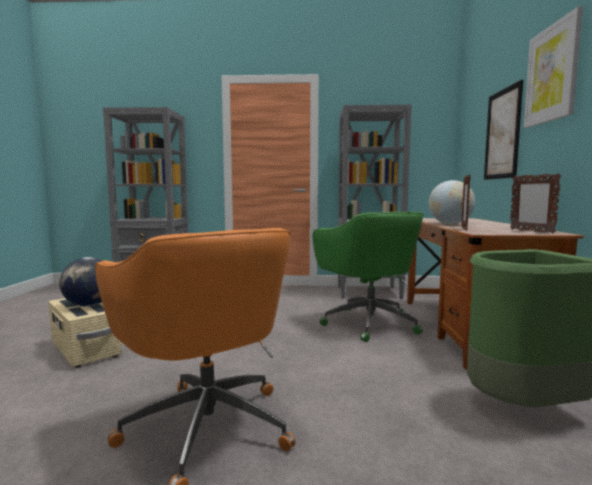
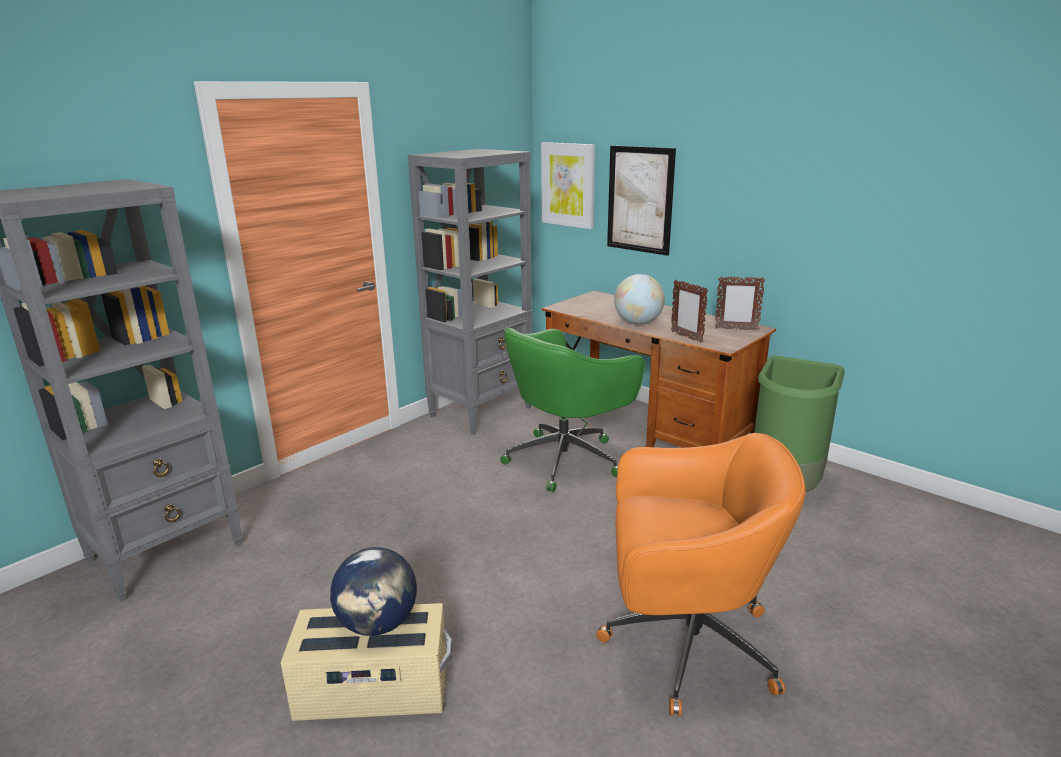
camera: 50 degrees left, 15 degrees up
green office chair [313,212,423,342] -> green office chair turned 120 degrees clockwise [500,328,645,492]
picture [524,6,583,128] -> picture moved to [541,142,595,229]

